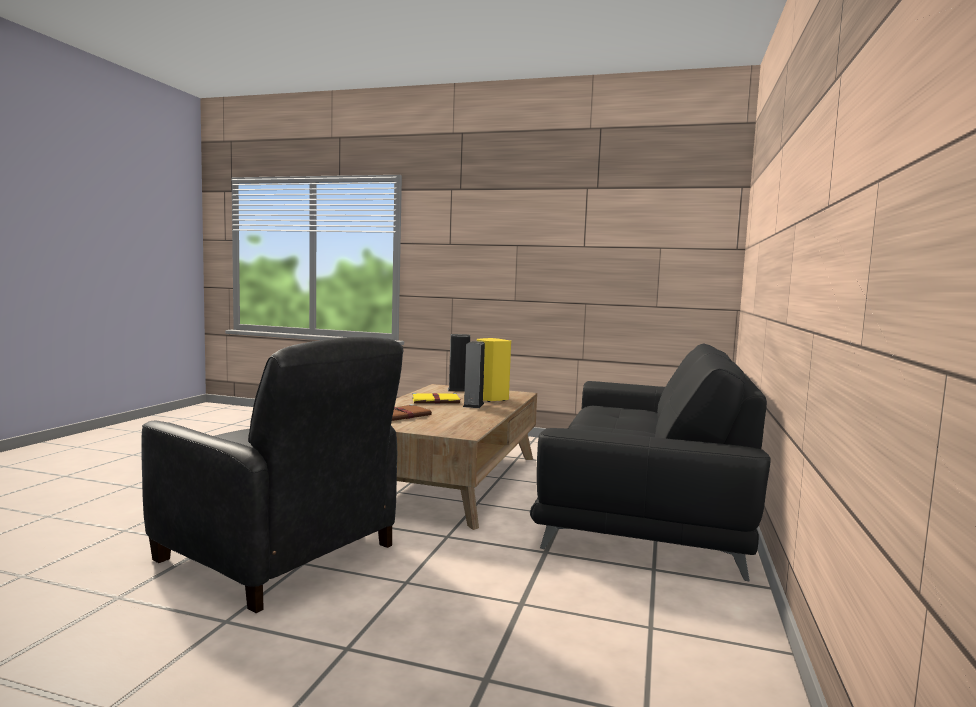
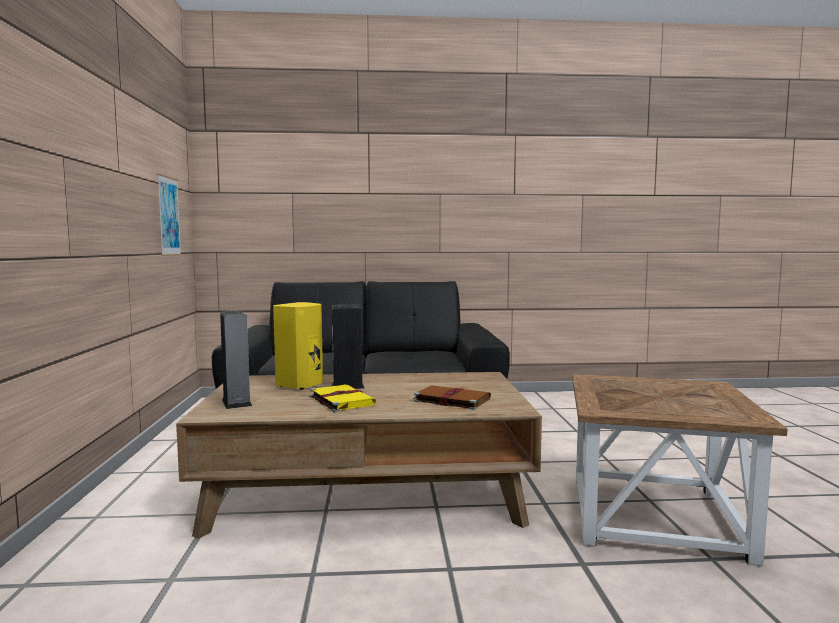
camera: 110 degrees left, 0 degrees up
black armchair [141,337,403,613] -> brown side table [572,374,788,566]
none -> picture [157,173,182,256]

